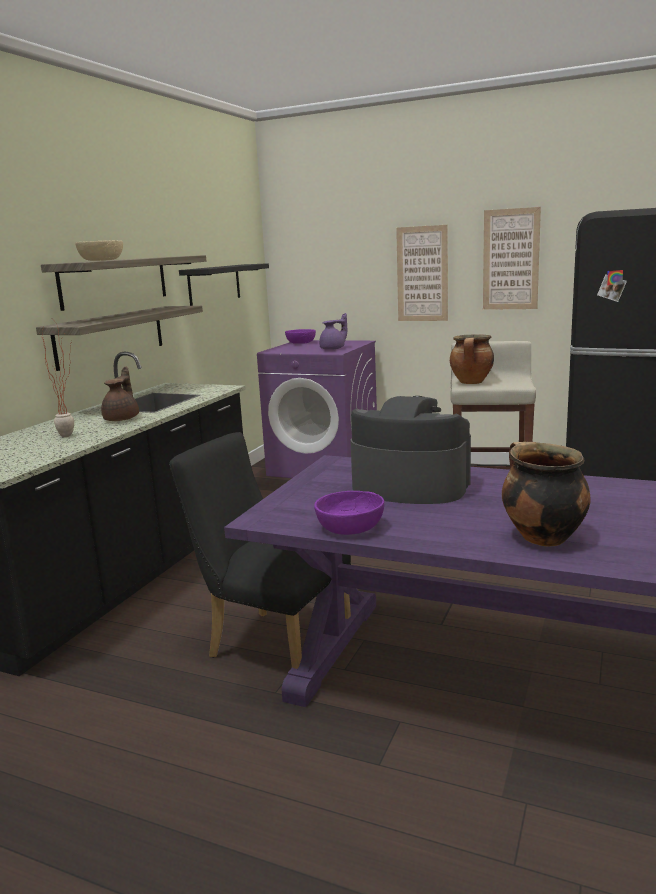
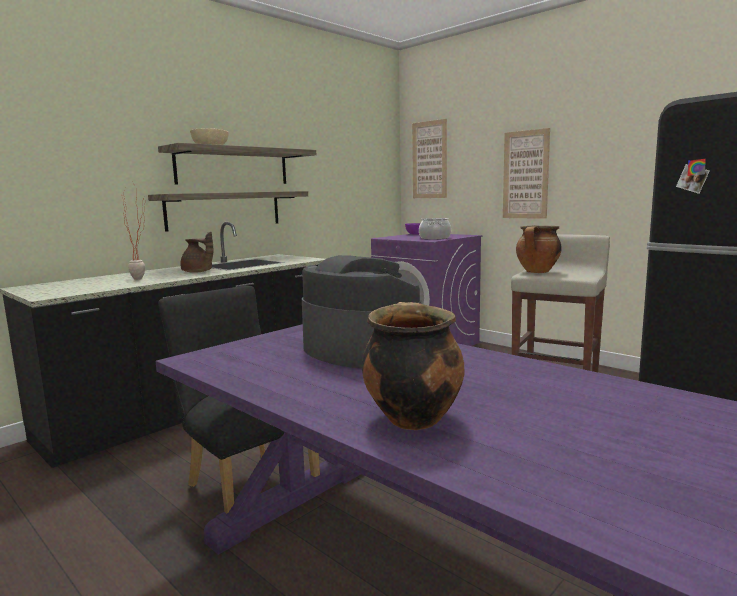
camera: 20 degrees right, 5 degrees down
brown teapot [101,366,139,421] -> brown teapot turned 90 degrees clockwise [180,232,213,273]
black shelf [179,263,269,306] -> none
purple bowl [314,491,384,535] -> none
purple teapot [319,313,347,350] -> cooking pot [419,218,451,240]
picture [483,207,541,310] -> picture moved to [412,119,447,198]

